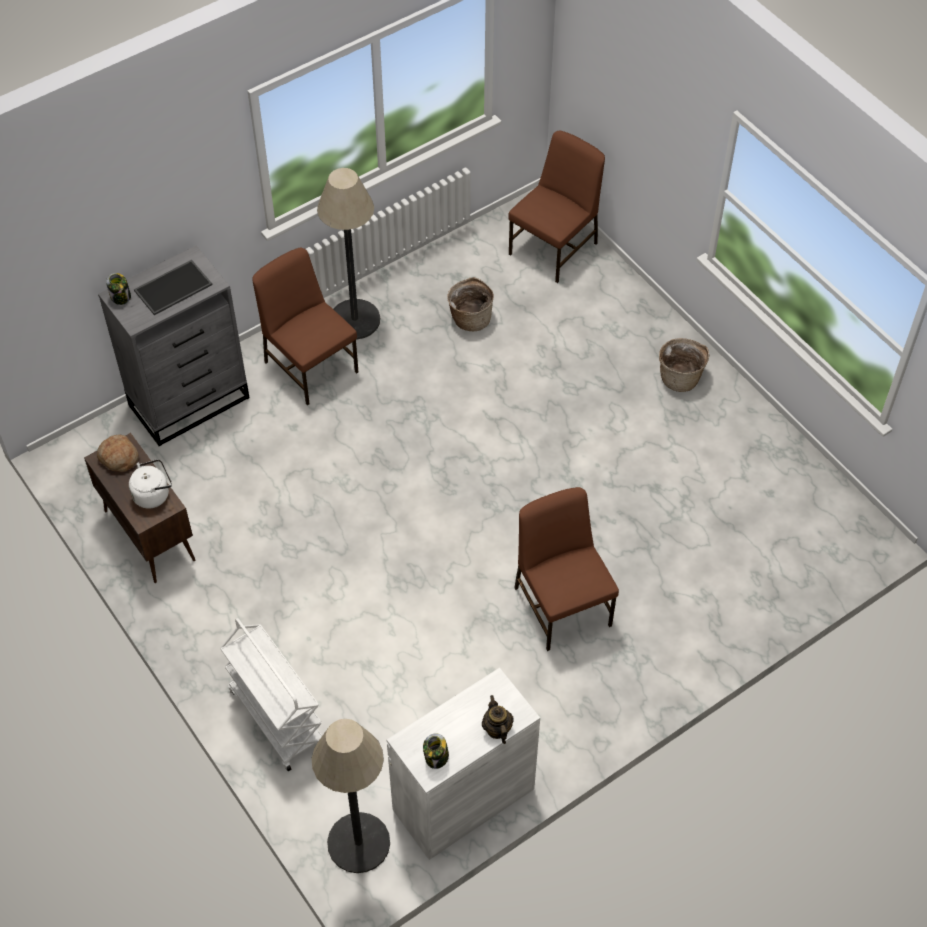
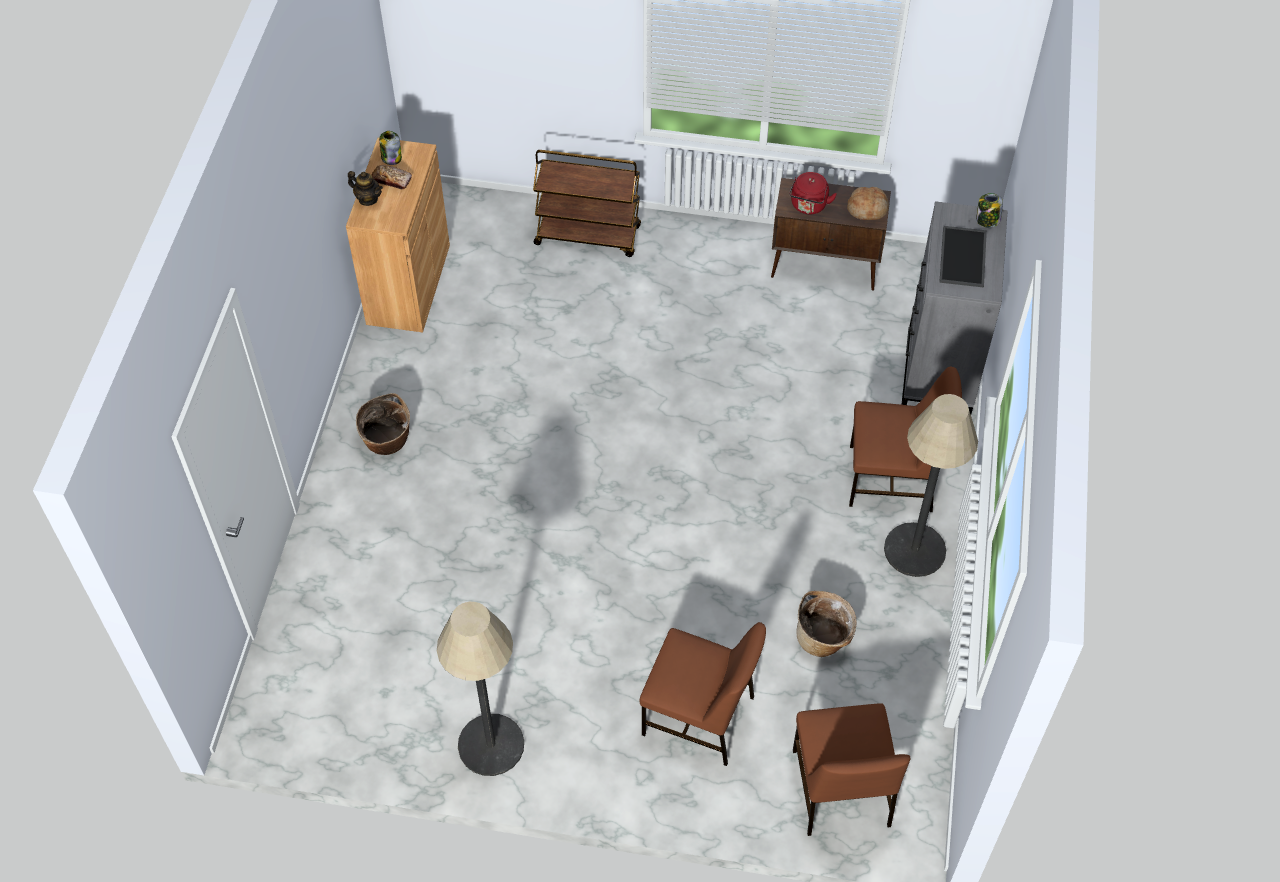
camera: 135 degrees right, 0 degrees up
white kettle [129,459,172,509] -> red kettle [789,172,837,214]
white cart [220,618,323,771] -> brown cart [533,150,641,257]
floor lamp [312,719,390,873] -> floor lamp moved to [437,602,524,776]
white cabinet [387,668,540,860] -> brown cabinet [346,138,450,332]
brown chair [515,487,619,651] -> brown chair moved to [639,622,766,766]
basket [659,338,709,392] -> basket moved to [356,393,410,455]
none -> bread [372,165,412,190]

